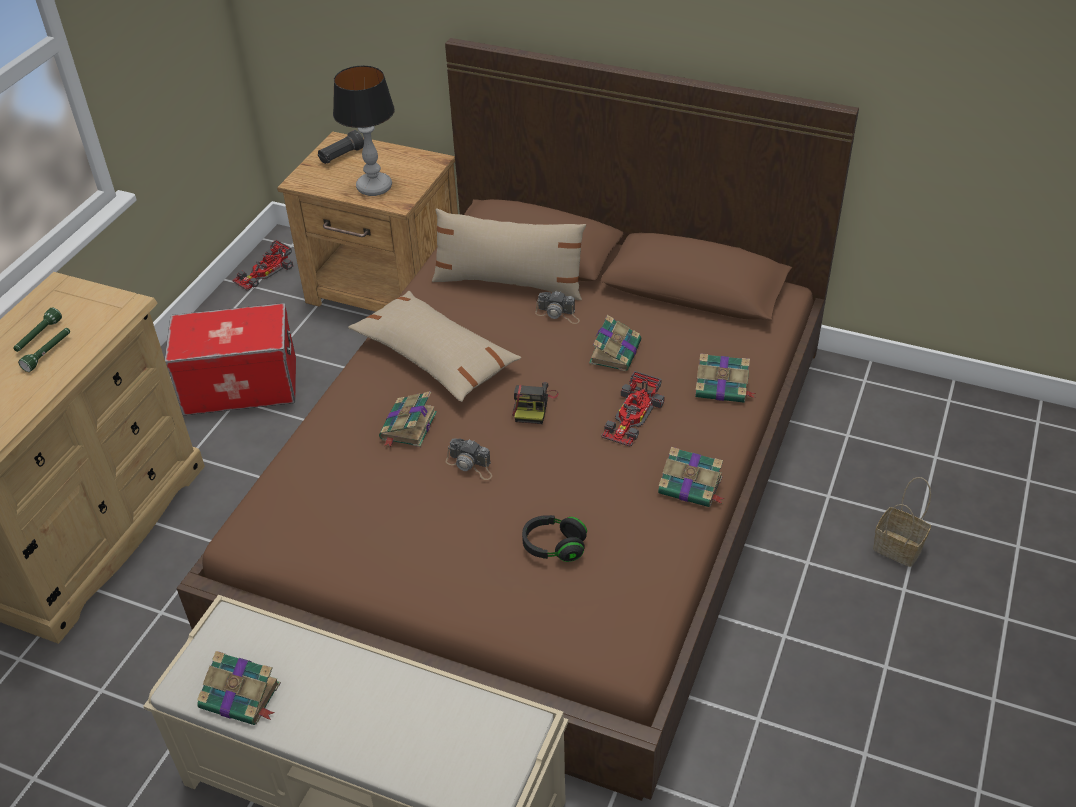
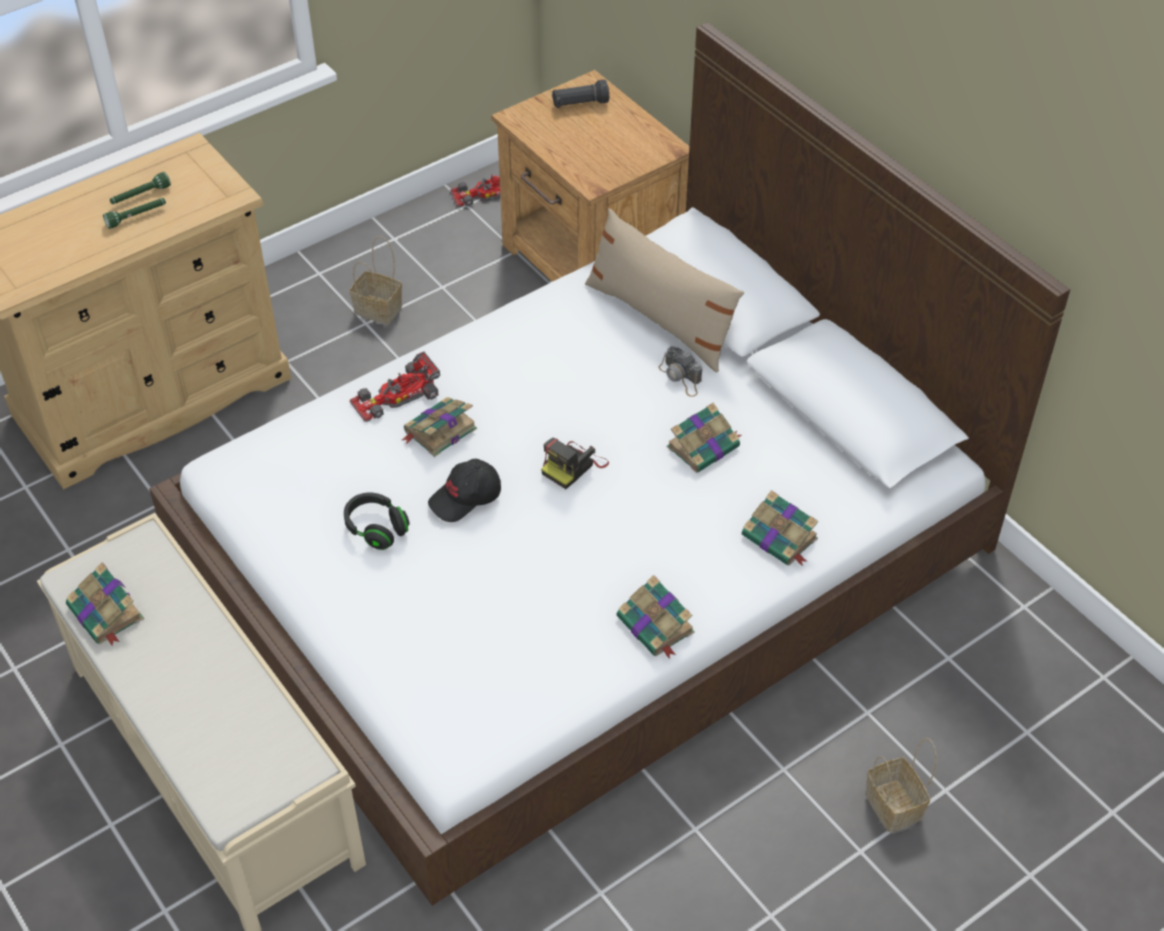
camera: 30 degrees right, 5 degrees up
storage box [165,303,296,415] -> basket [350,236,402,324]
brown bed [177,38,859,801] -> white bed [149,22,1070,906]
table lamp [333,65,395,196] -> none
beige pillow [348,291,521,402] -> none
camera [446,438,492,480] -> black cap [428,459,501,522]
black headphones [522,515,587,562] -> black headphones moved to [344,493,410,550]
toy car [601,371,665,447] -> toy car moved to [350,352,440,422]

